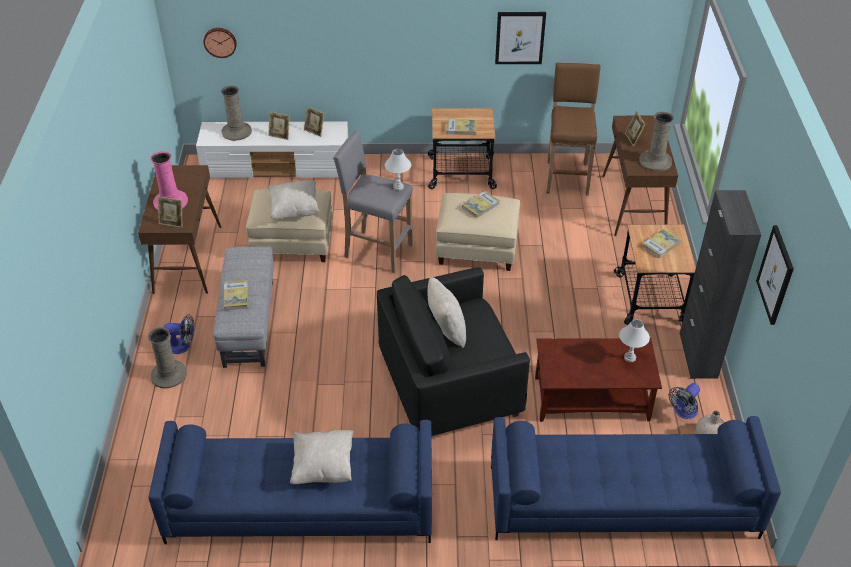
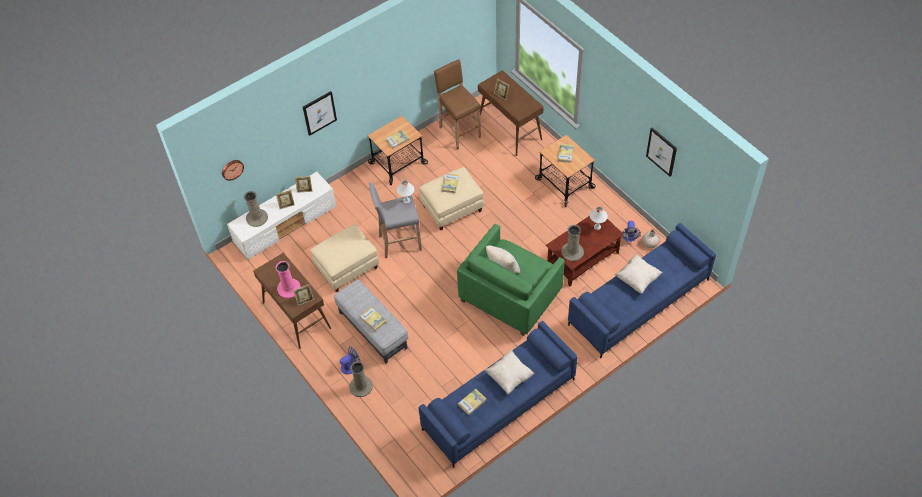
camera: 35 degrees left, 10 degrees up
beige pillow [268,180,319,219] -> beige pillow moved to [615,254,662,294]
black armchair [377,267,530,436] -> green armchair [457,224,565,336]
picture [495,12,546,64] -> picture moved to [303,91,337,136]
beige vase [640,112,674,171] -> beige vase moved to [561,225,584,261]
black cabinet [679,190,761,379] -> none
none -> book [458,389,487,415]

